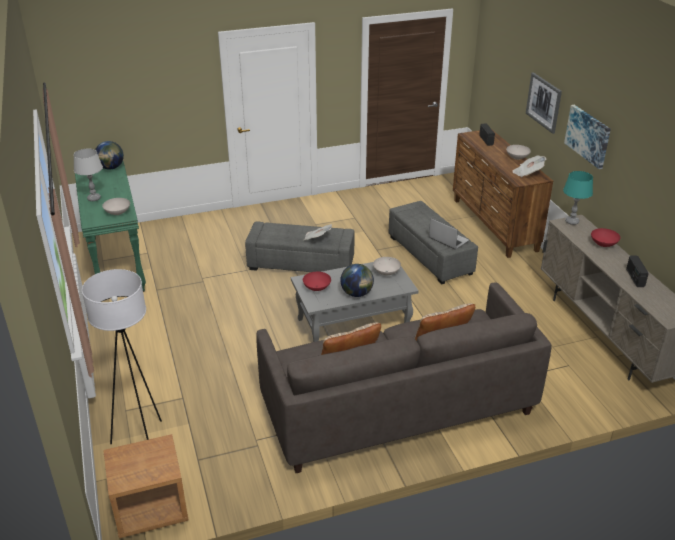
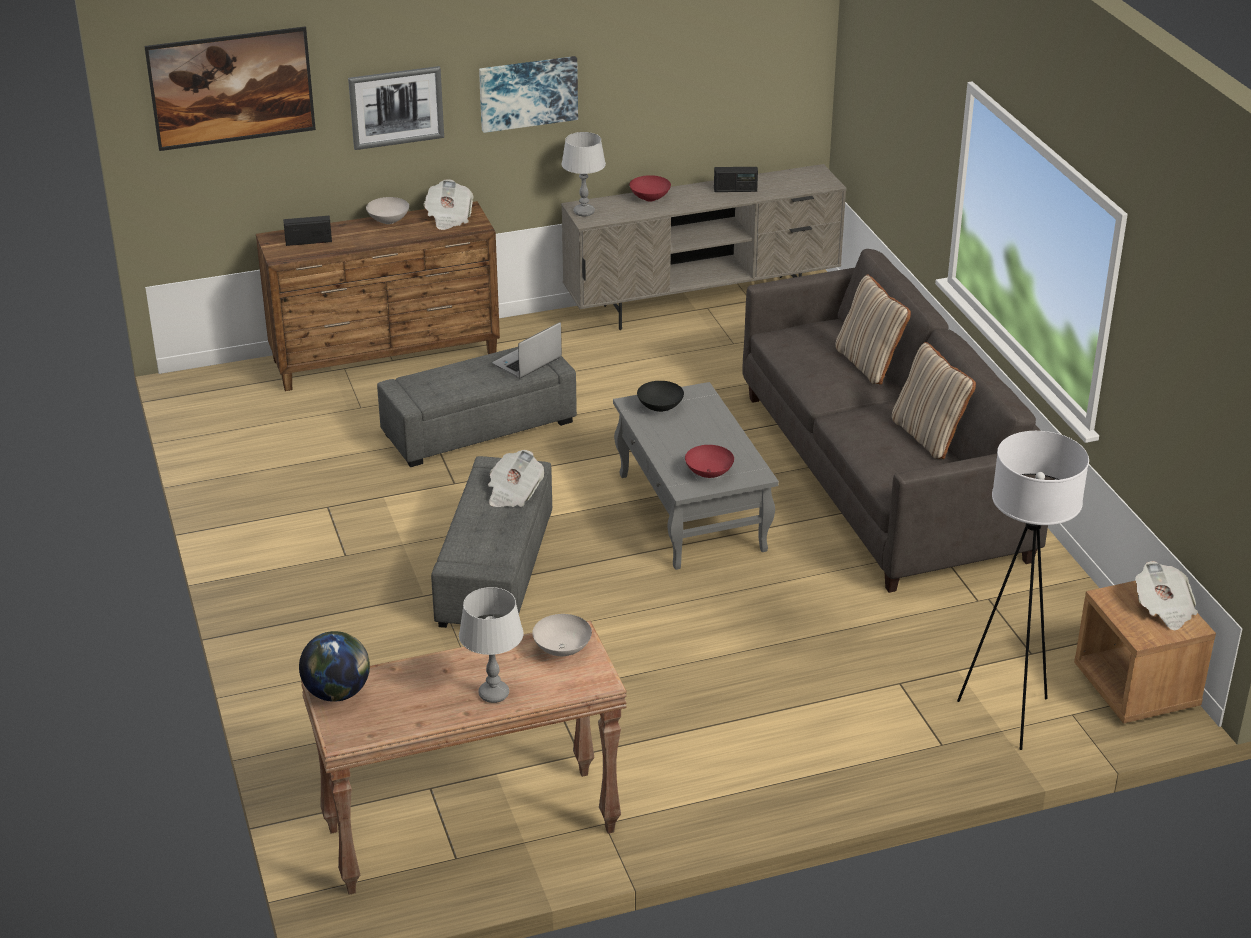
camera: 90 degrees left, 0 degrees up
green console table [75,161,146,292] -> brown console table [301,621,627,895]
globe [340,264,374,297] -> none
white bowl [373,257,401,275] -> black bowl [637,381,684,412]
turquoise table lamp [563,171,593,225] -> grey table lamp [561,132,606,216]
none -> picture [144,26,316,151]
none -> newspaper [1135,561,1198,631]

